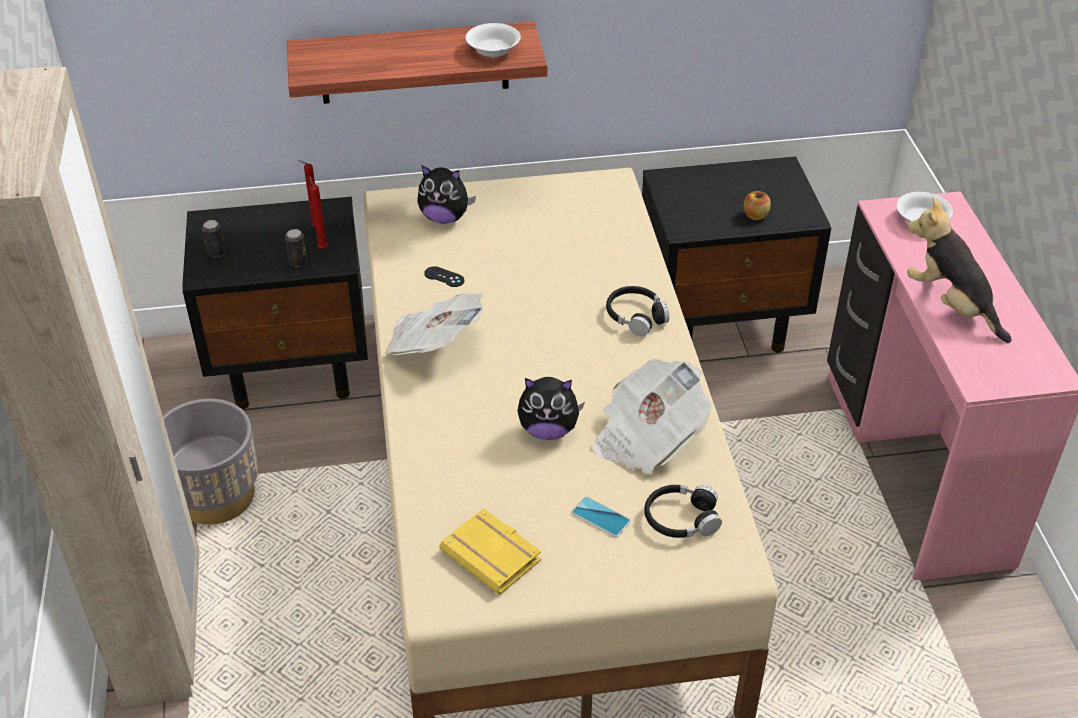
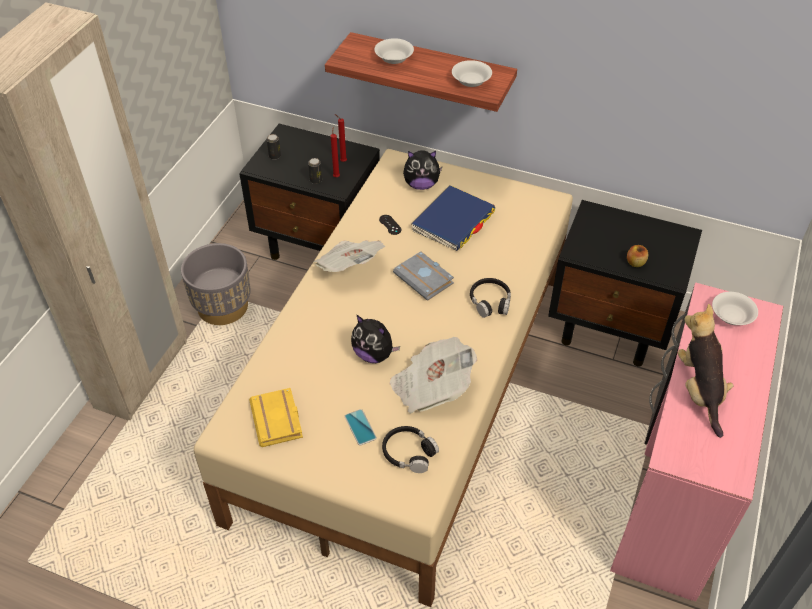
camera: 30 degrees right, 5 degrees up
plush toy [417,165,476,224] -> plush toy turned 45 degrees counterclockwise [403,150,443,190]
none -> white bowl [374,38,414,64]
none -> grey book [393,251,454,301]
none -> blue book [412,185,495,251]

